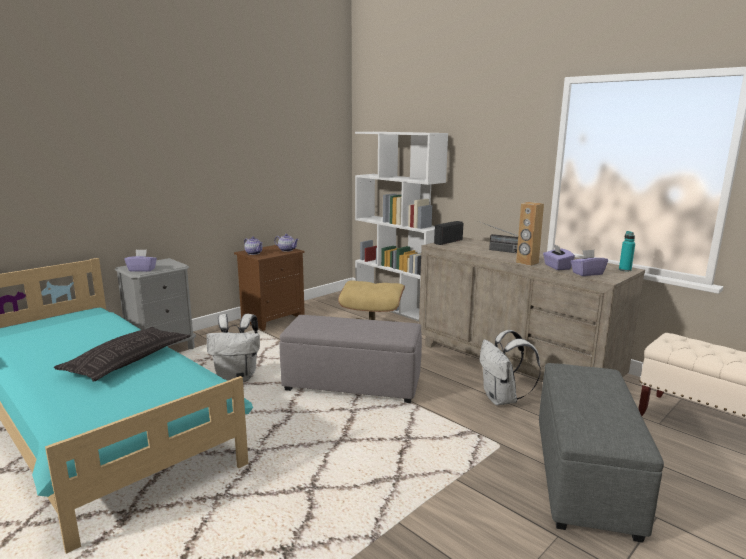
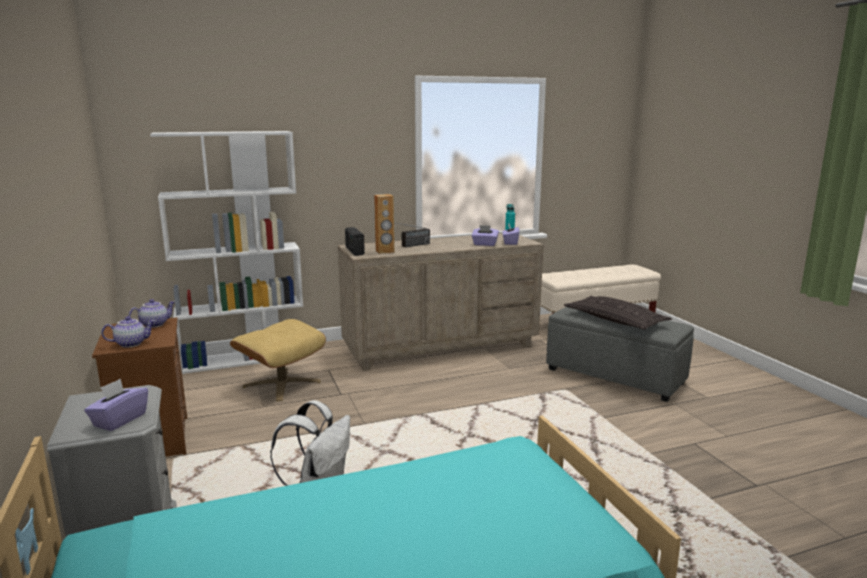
camera: 65 degrees left, 0 degrees up
pillow [54,327,190,381] -> pillow moved to [564,296,672,330]
grey ottoman [280,315,422,403] -> none
white backpack [480,330,541,406] -> none
brown speaker [516,202,544,266] -> brown speaker moved to [374,194,394,254]

